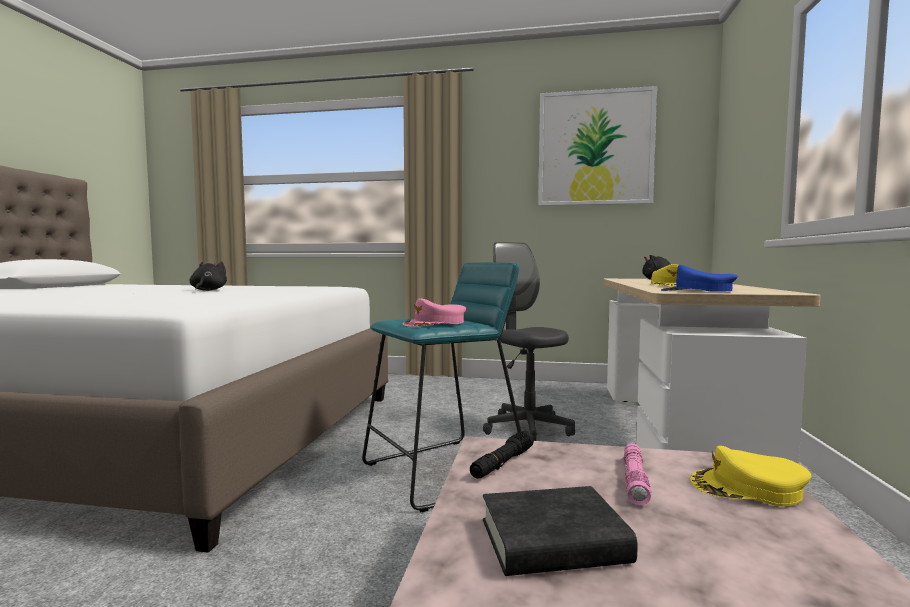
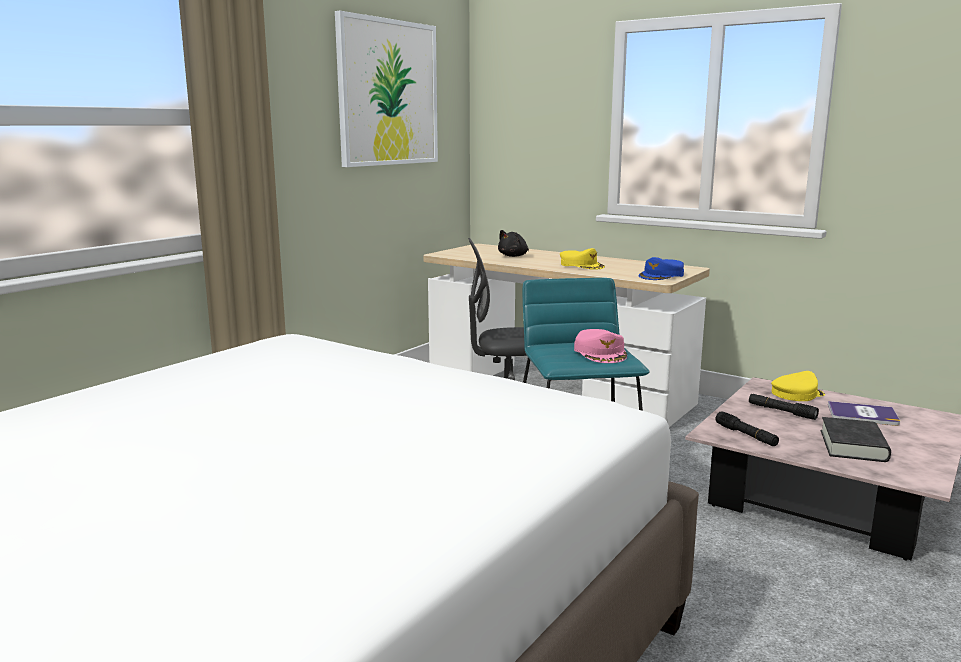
camera: 65 degrees left, 10 degrees up
black plush toy [189,261,227,291] -> none
pink flashlight [623,443,651,505] -> black flashlight [749,394,819,420]
yellow cap [690,446,811,506] -> yellow cap turned 150 degrees counterclockwise [771,371,825,401]
none -> book [828,401,900,426]

